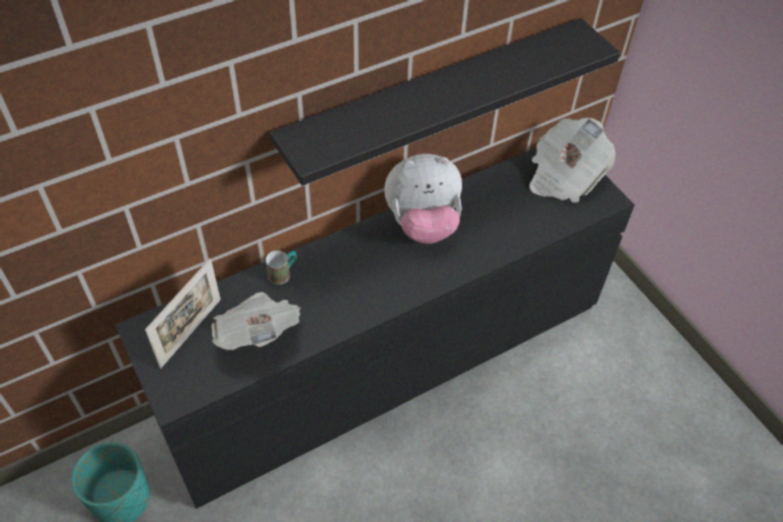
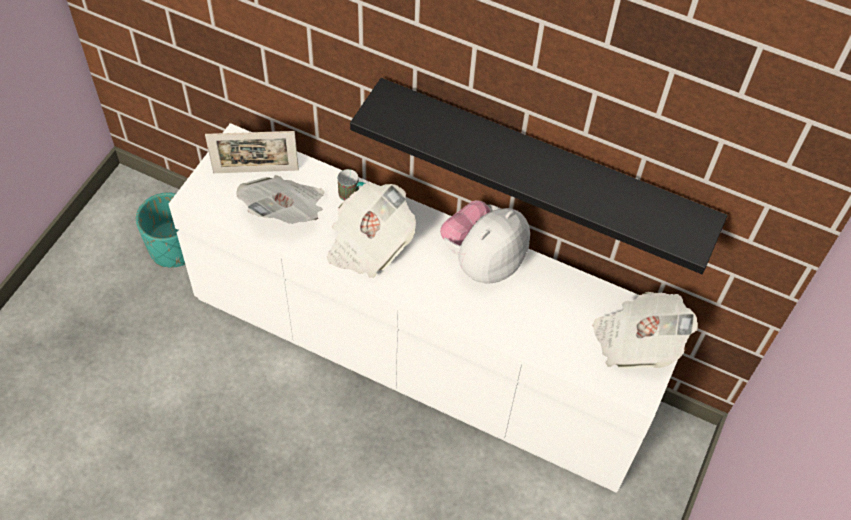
camera: 55 degrees right, 5 degrees up
black dresser [115,148,635,509] -> white dresser [169,123,678,493]
plush toy [384,154,462,244] -> plush toy turned 90 degrees clockwise [440,200,530,284]
none -> newspaper [327,183,416,278]

